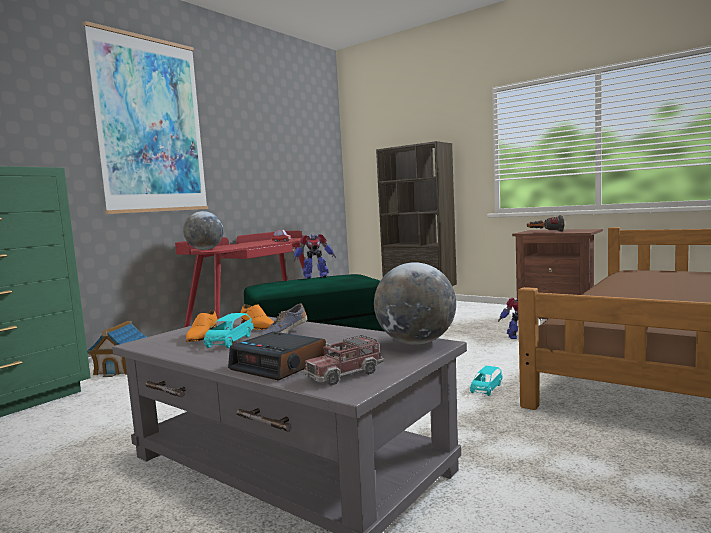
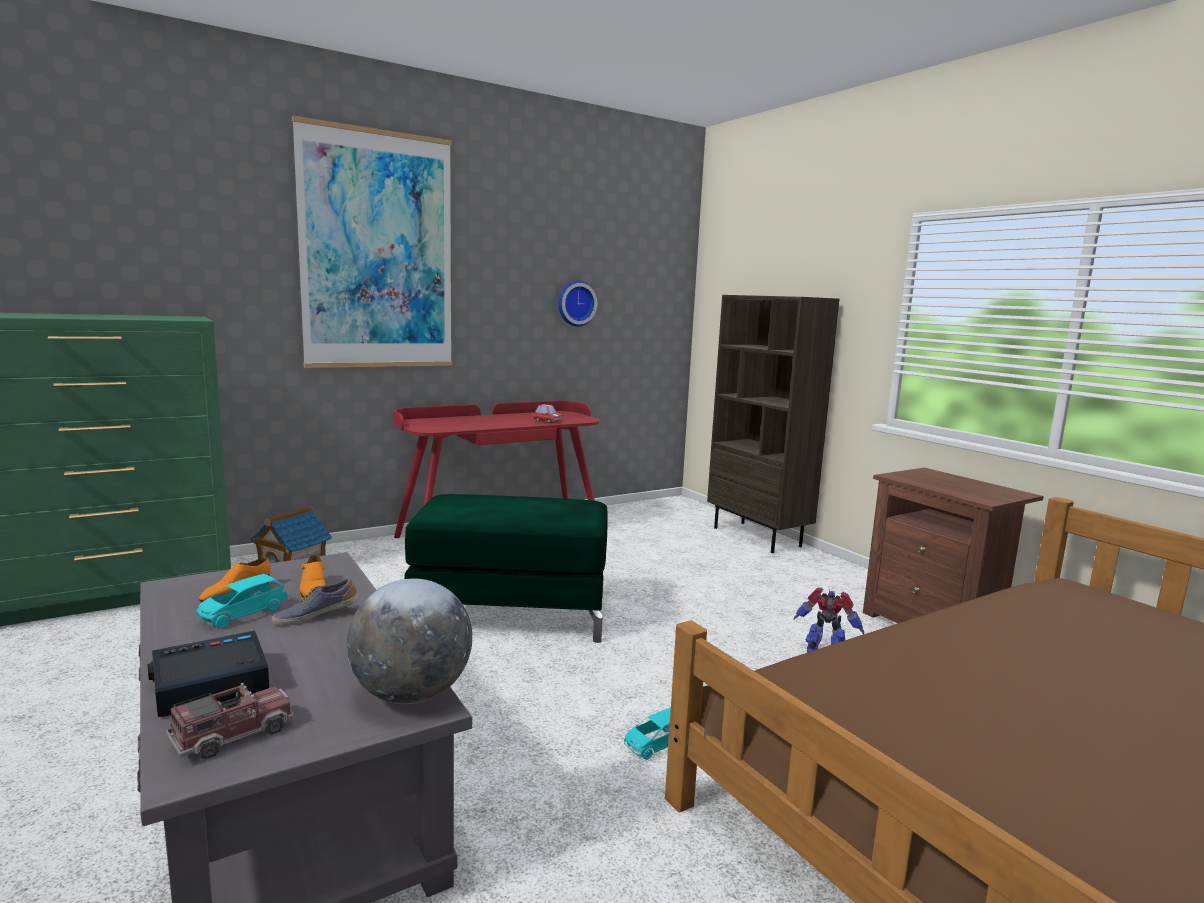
camera: 20 degrees right, 5 degrees up
globe [183,211,224,250] -> none
alarm clock [228,332,326,381] -> alarm clock turned 90 degrees clockwise [147,631,269,717]
toy robot [293,234,336,279] -> none
toy truck [303,335,384,386] -> toy truck turned 150 degrees clockwise [166,683,294,760]
flashlight [527,215,564,232] -> none
none -> wall clock [558,281,597,326]

